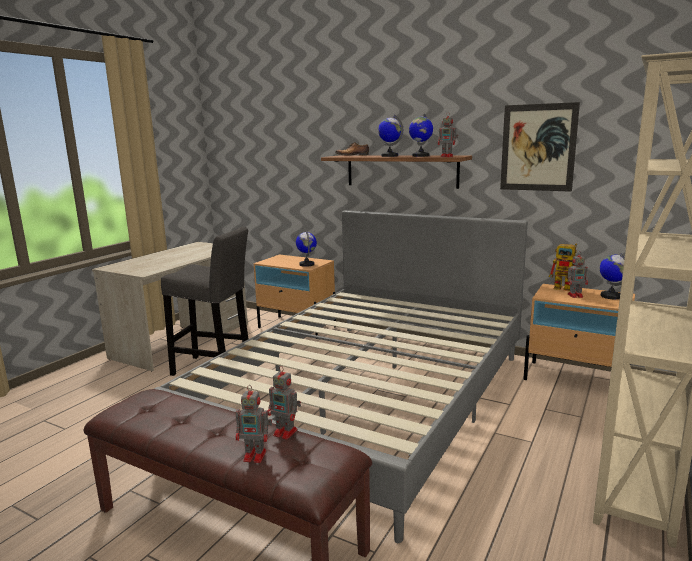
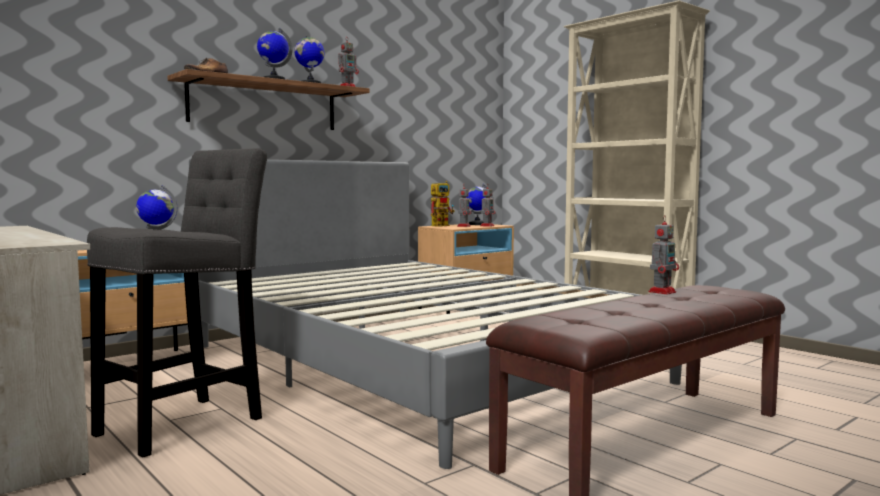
camera: 70 degrees left, 10 degrees down
toy robot [236,385,272,463] -> toy robot moved to [480,187,496,227]
picture [500,102,580,192] -> none

